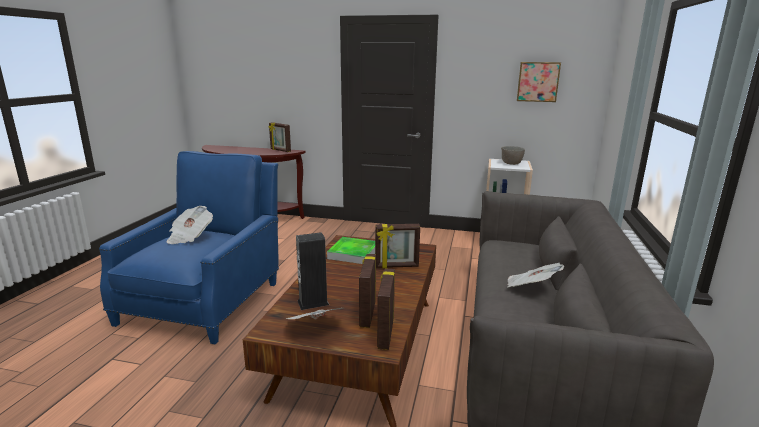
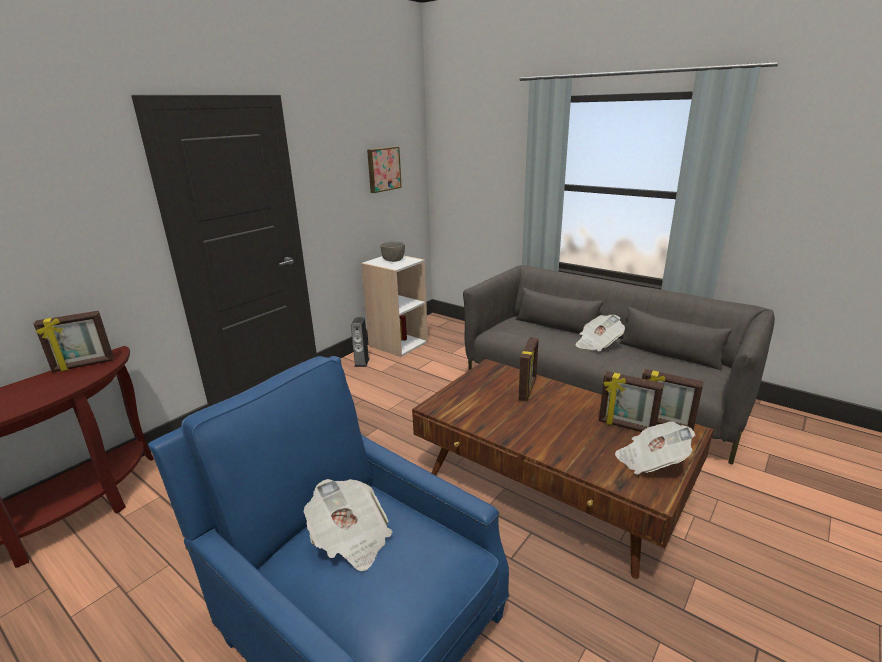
camera: 65 degrees left, 5 degrees up
speaker [296,232,329,310] -> speaker moved to [351,317,370,367]
tray [327,237,375,264] -> none

